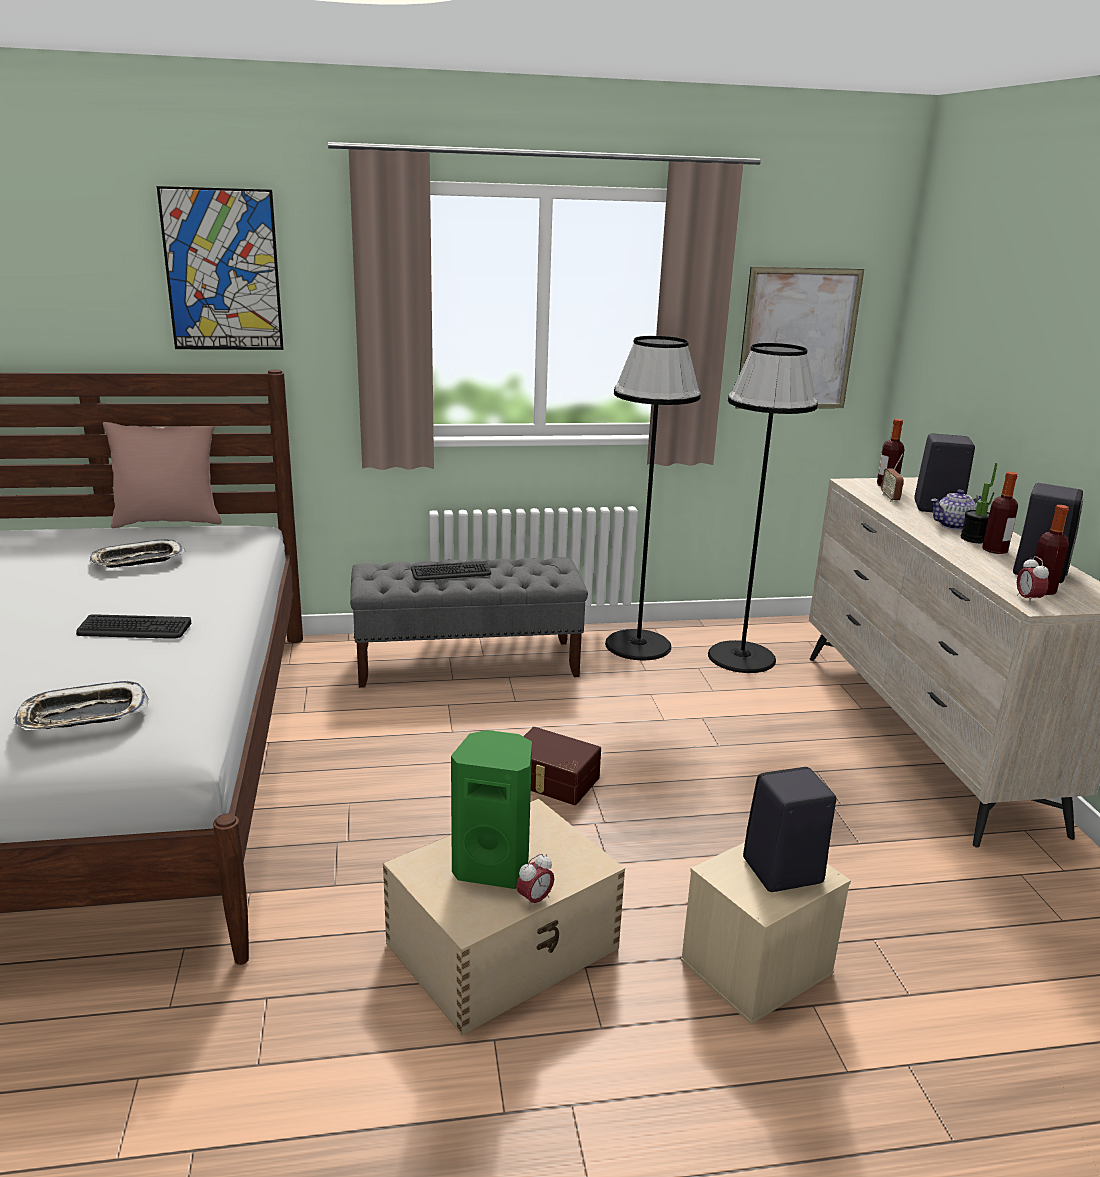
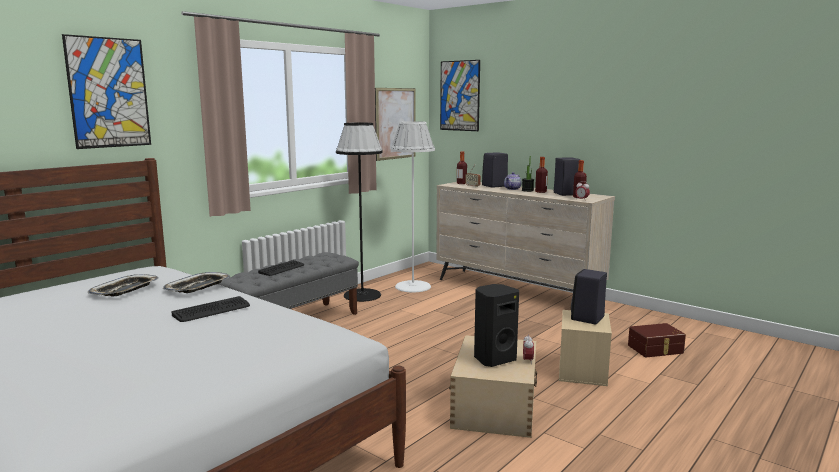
camera: 40 degrees left, 10 degrees down
tray [13,681,149,730] -> tray moved to [163,272,231,293]
pink pillow [103,422,222,528] -> none
green speaker [451,730,532,889] -> black speaker [474,284,519,367]
brown storage box [523,727,601,805] -> brown storage box moved to [628,323,686,358]
black floor lamp [708,343,818,673] -> white floor lamp [391,121,435,292]
none -> picture [440,60,480,131]

